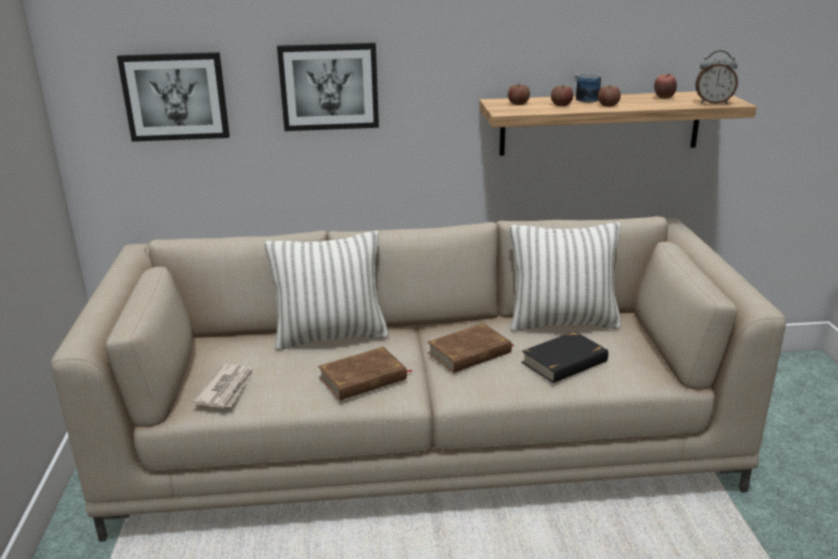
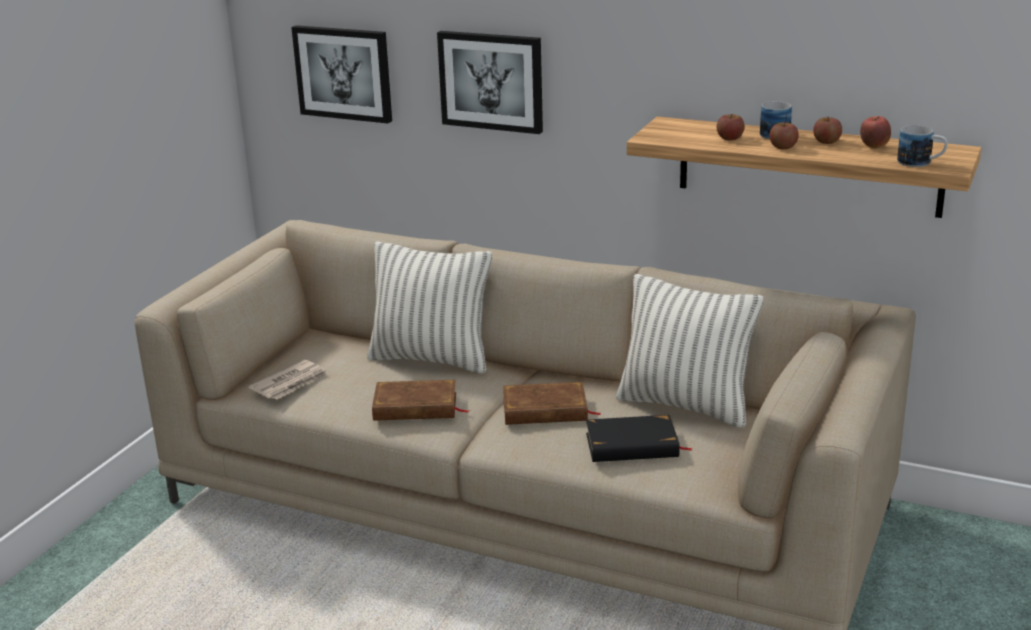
camera: 30 degrees right, 0 degrees up
apple [508,83,530,105] -> apple moved to [813,117,842,144]
alarm clock [695,50,738,104] -> mug [897,125,948,167]

